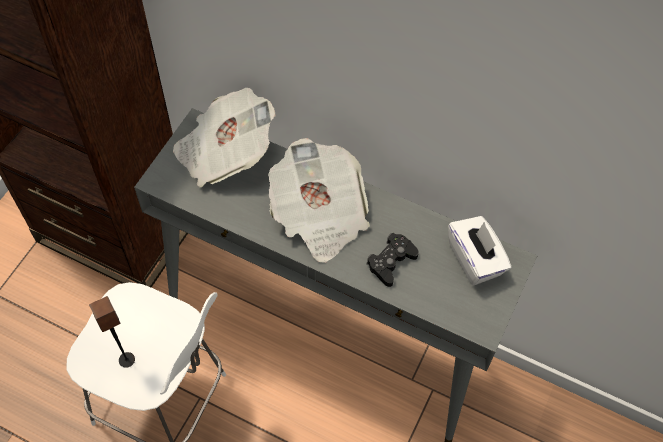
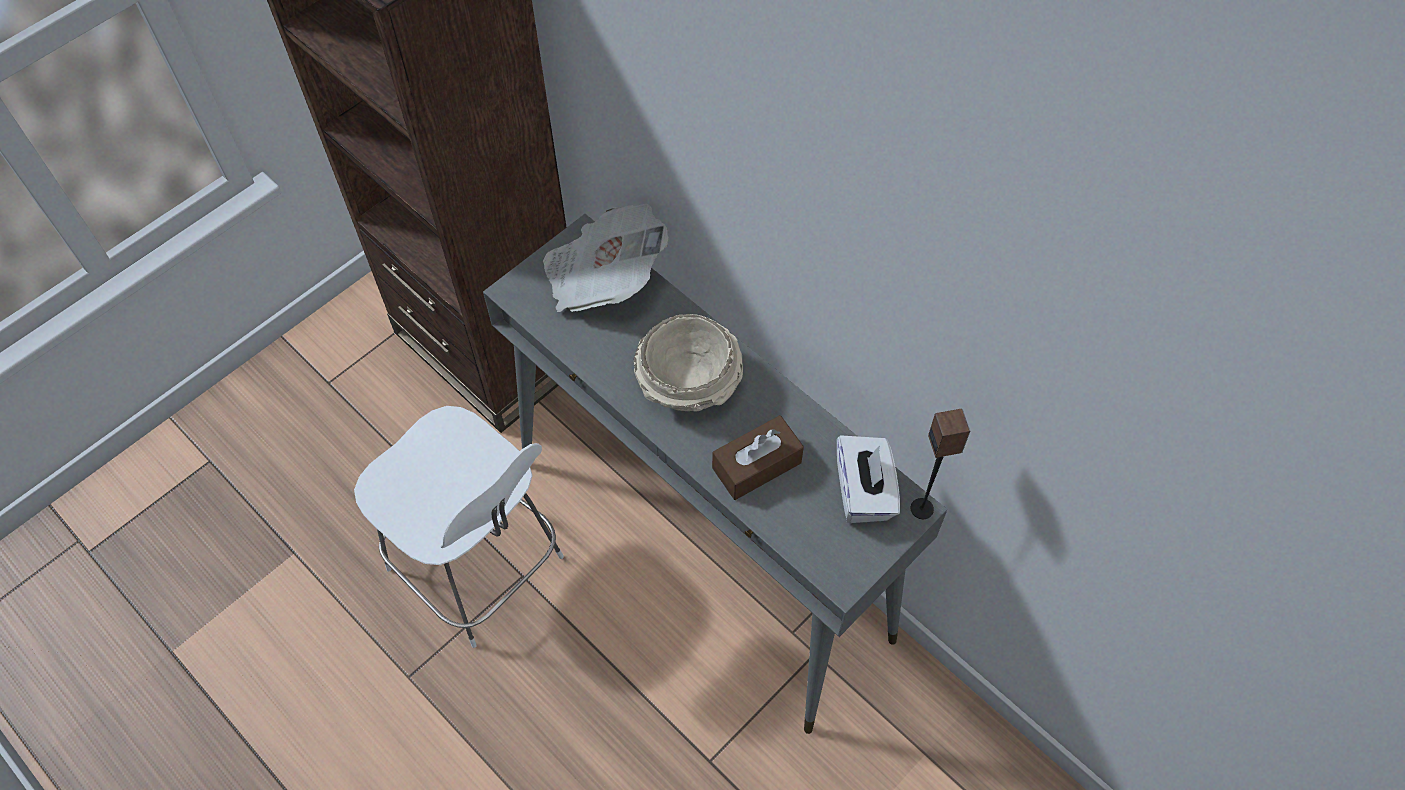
camera: 20 degrees right, 0 degrees up
speaker [89,296,135,368] -> speaker moved to [911,409,970,519]
newspaper [268,138,370,263] -> beige bowl [633,314,743,412]
black game controller [367,233,419,287] -> brown tissue box [712,415,804,500]

